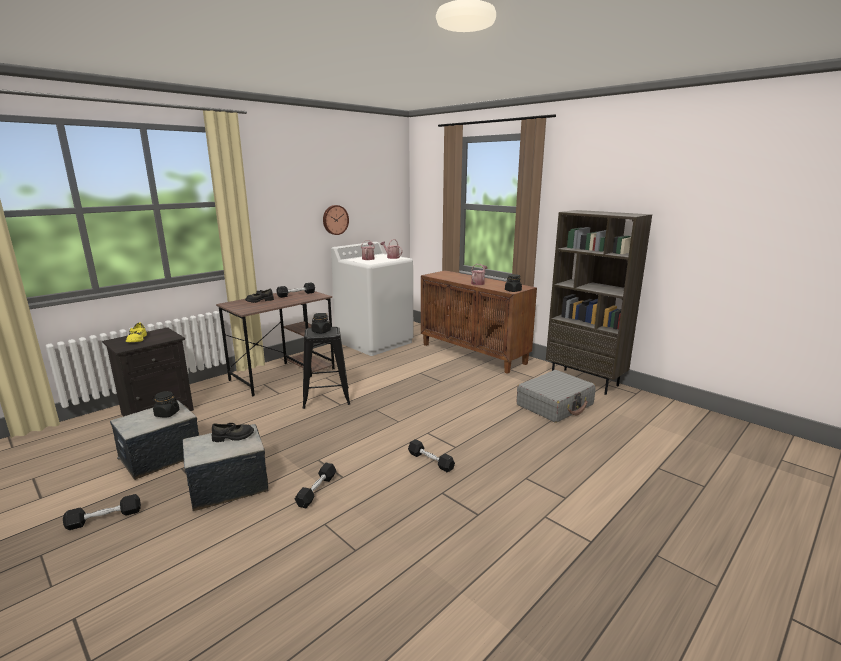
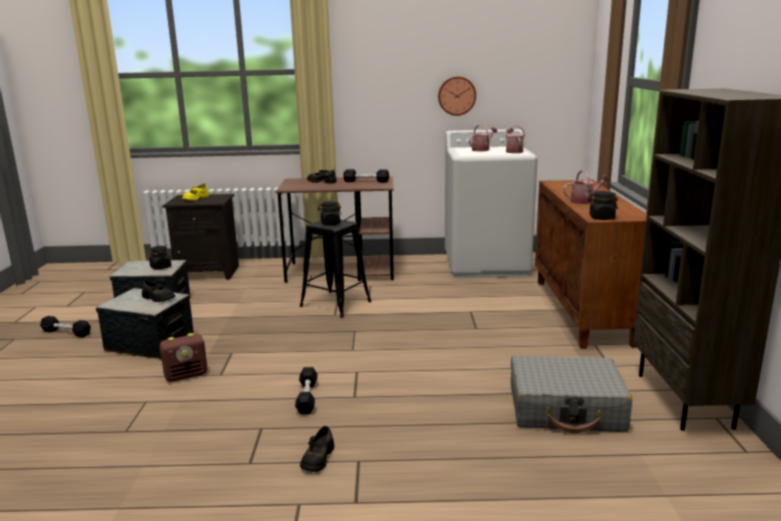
camera: 45 degrees right, 0 degrees up
black dumbbell [295,463,336,508] -> radio [160,333,208,382]
none -> black shoe [300,426,334,472]

